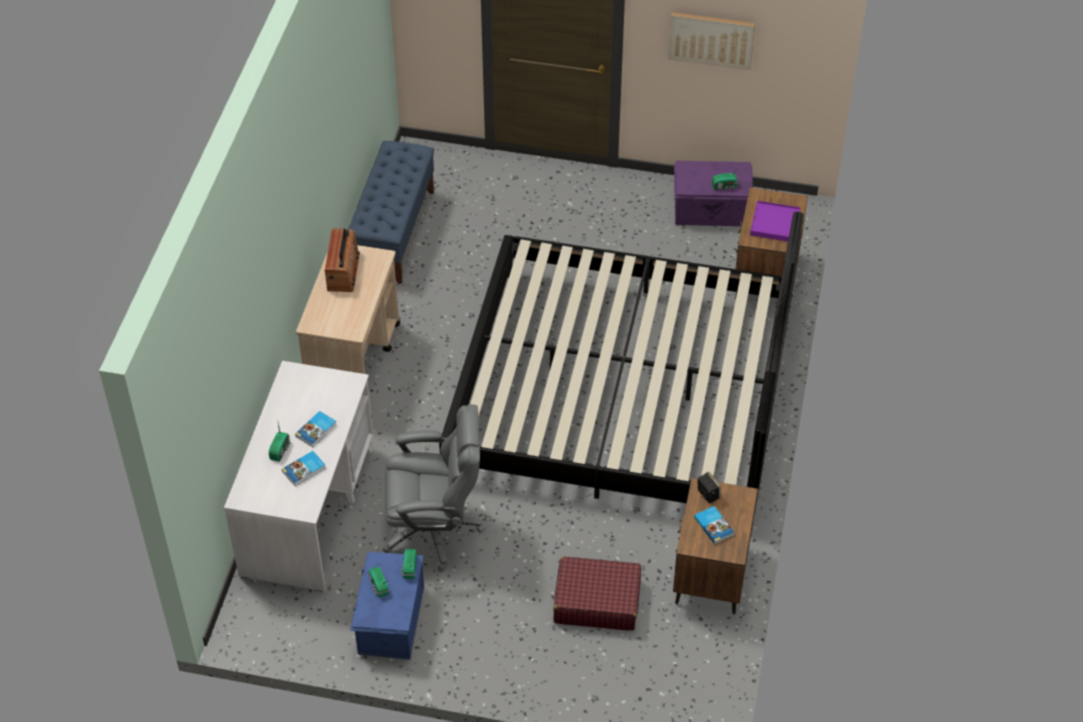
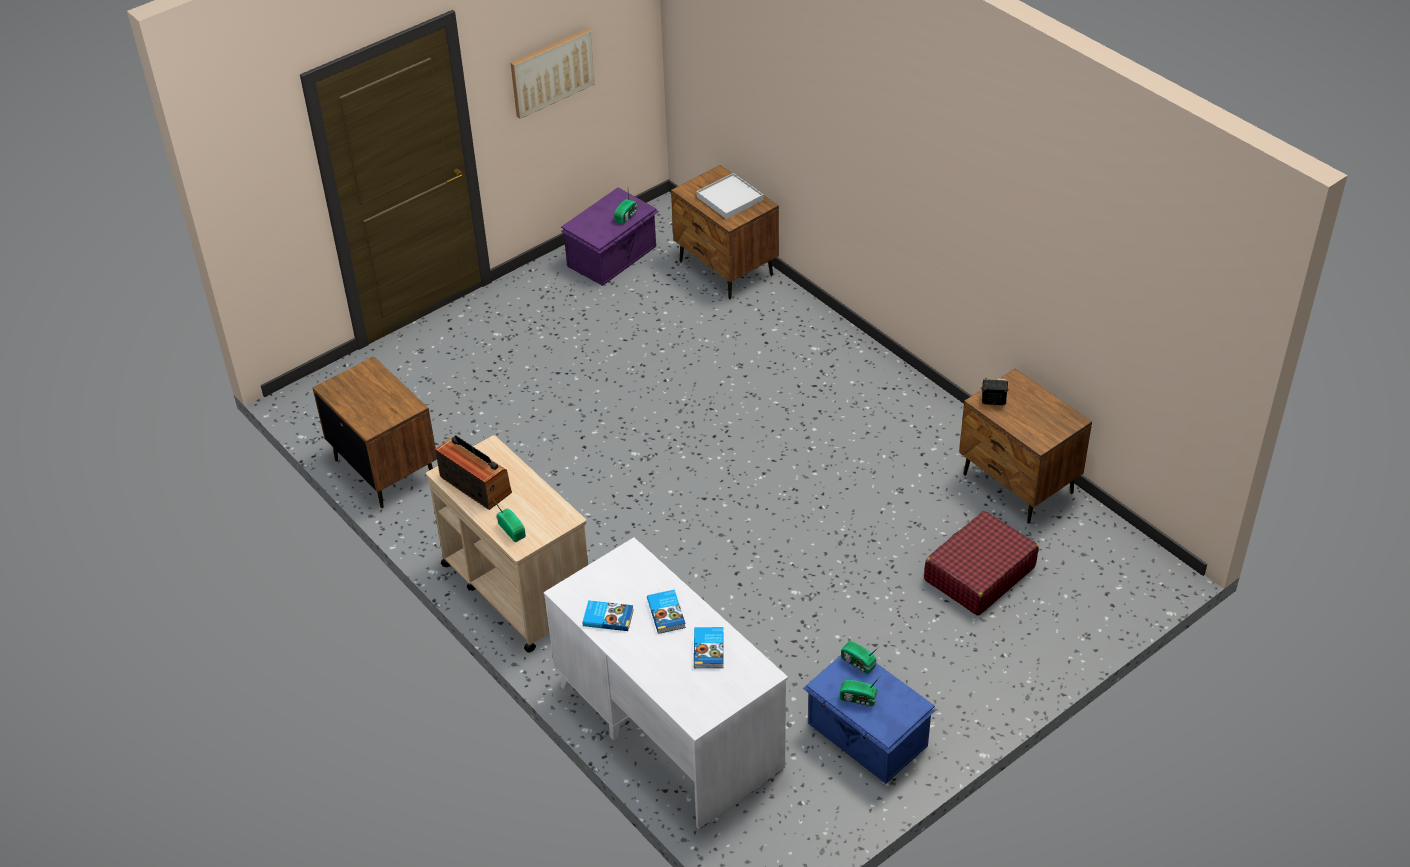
camera: 50 degrees left, 5 degrees down
radio [269,419,290,462] -> radio moved to [492,498,526,542]
blue bench [348,141,434,284] -> brown nightstand [313,356,437,508]
grey office chair [383,404,486,571] -> none
bed [439,212,803,514] -> none
book [694,506,734,544] -> book moved to [583,600,634,631]
purple tray [750,201,800,241] -> white tray [696,173,763,219]

